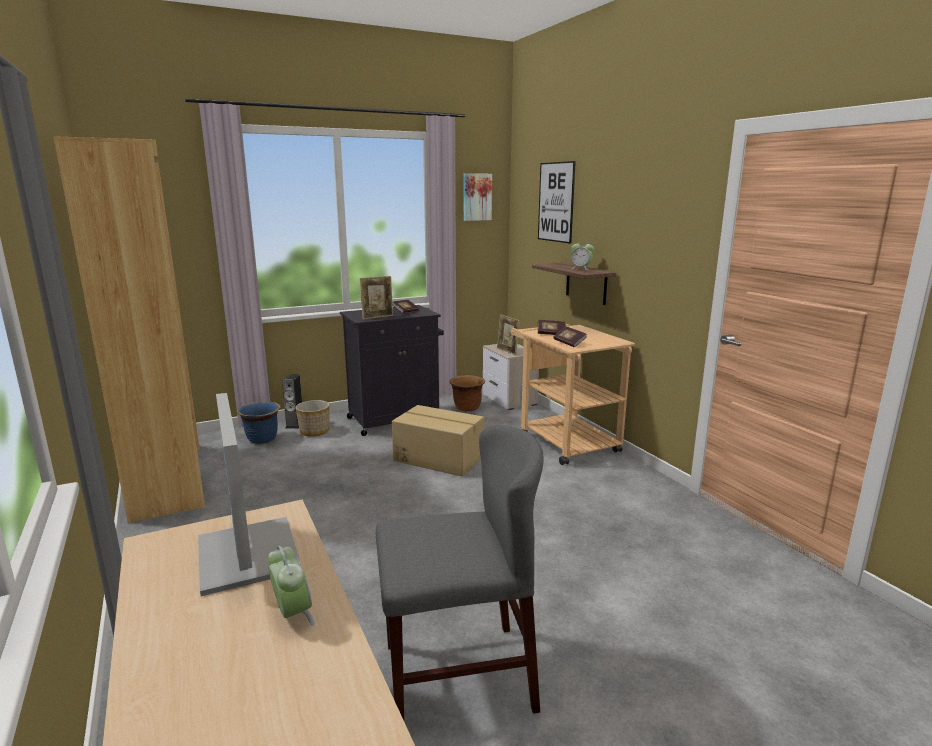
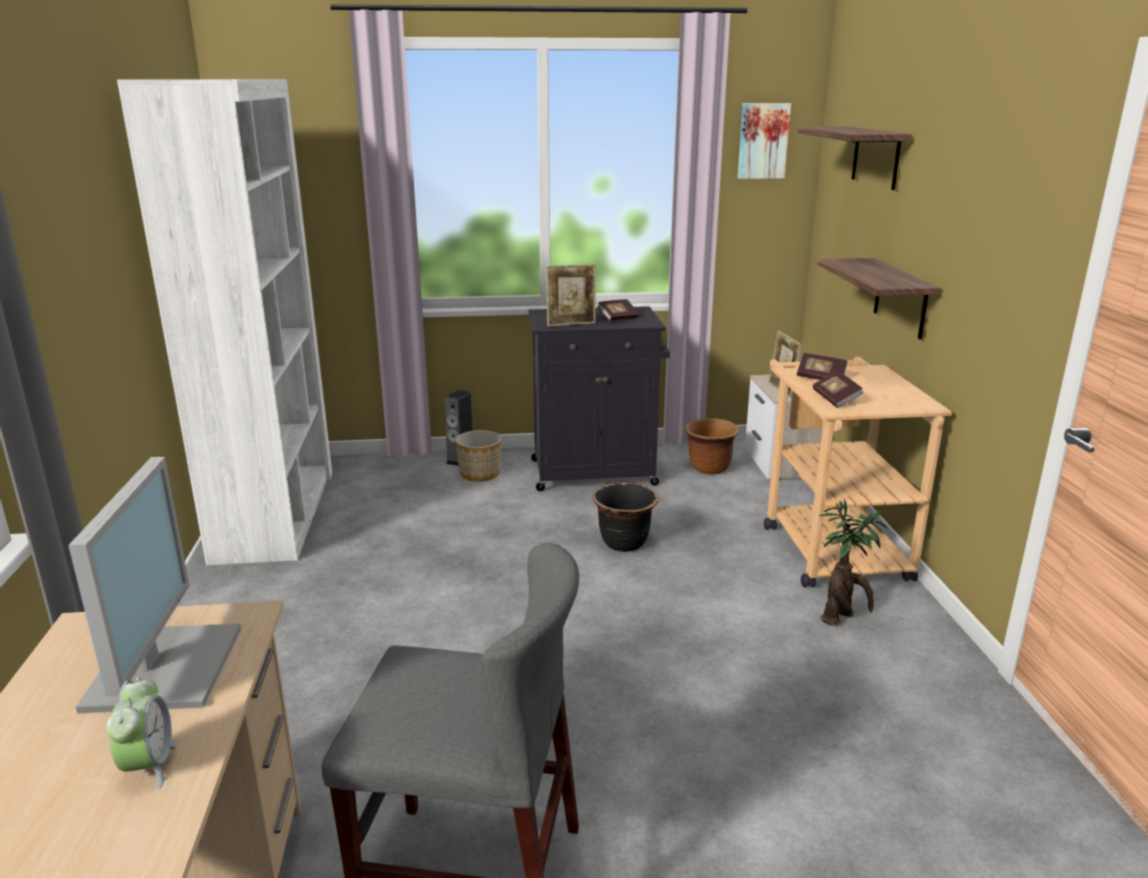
camera: 20 degrees right, 5 degrees up
brown bookcase [53,136,205,523] -> white bookcase [117,79,332,565]
blue planter [237,402,281,444] -> none
cardboard box [392,405,485,476] -> black planter [593,483,659,552]
picture [538,161,576,244] -> shelf [798,127,912,190]
alarm clock [571,242,594,270] -> none
none -> potted plant [819,498,887,626]

